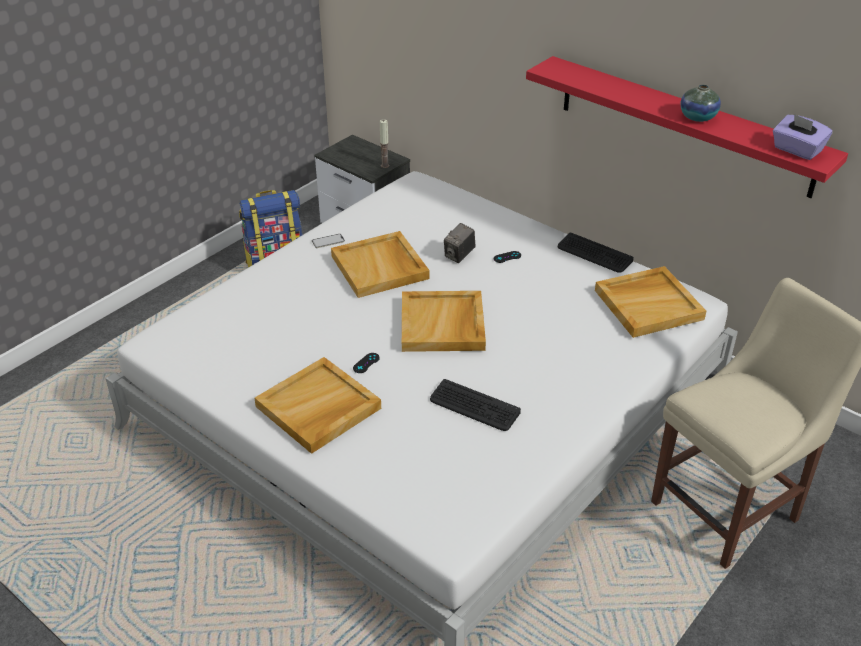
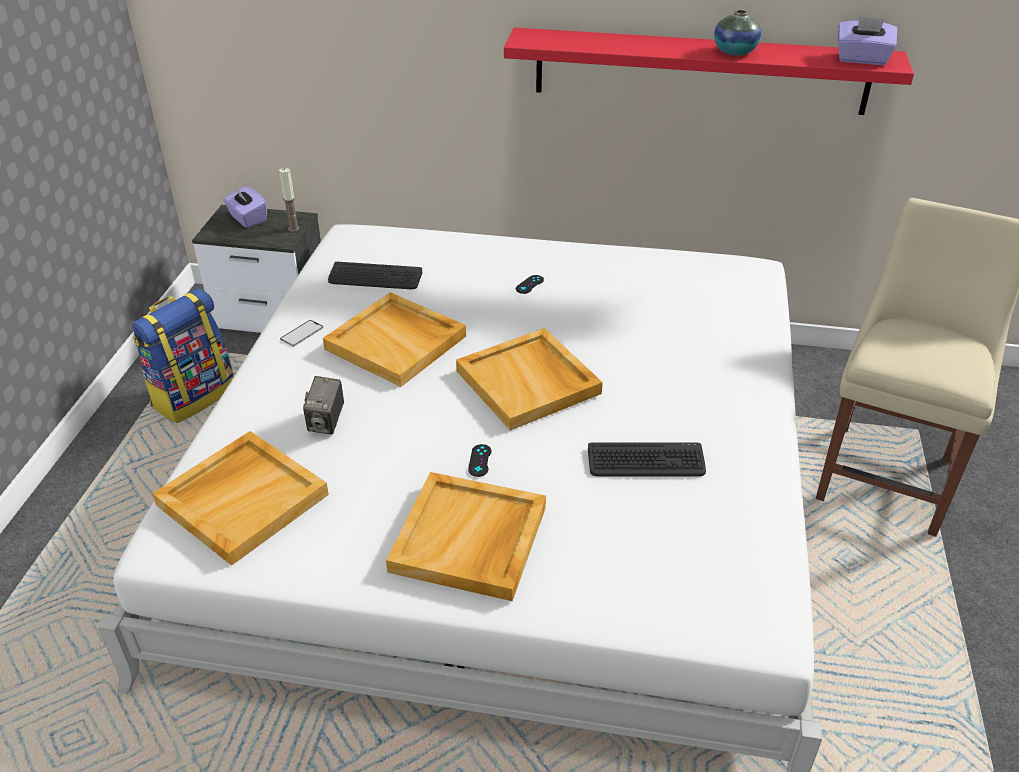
camera: 30 degrees left, 0 degrees up
camera [444,223,475,263] -> camera moved to [303,376,344,435]
keyboard [558,233,634,273] -> keyboard moved to [328,262,422,289]
beige tray [595,266,706,338] -> beige tray moved to [152,431,329,566]
none -> purple tissue box [223,186,267,228]

